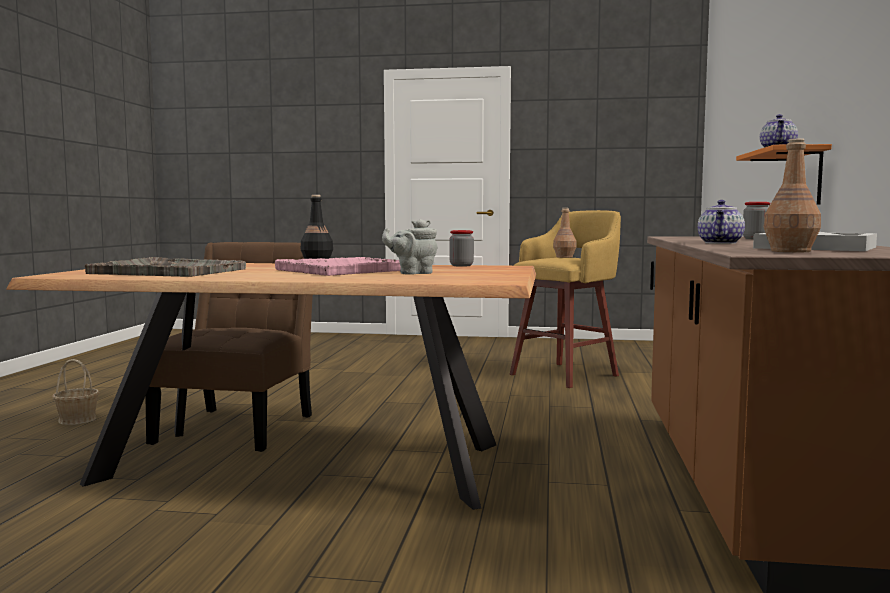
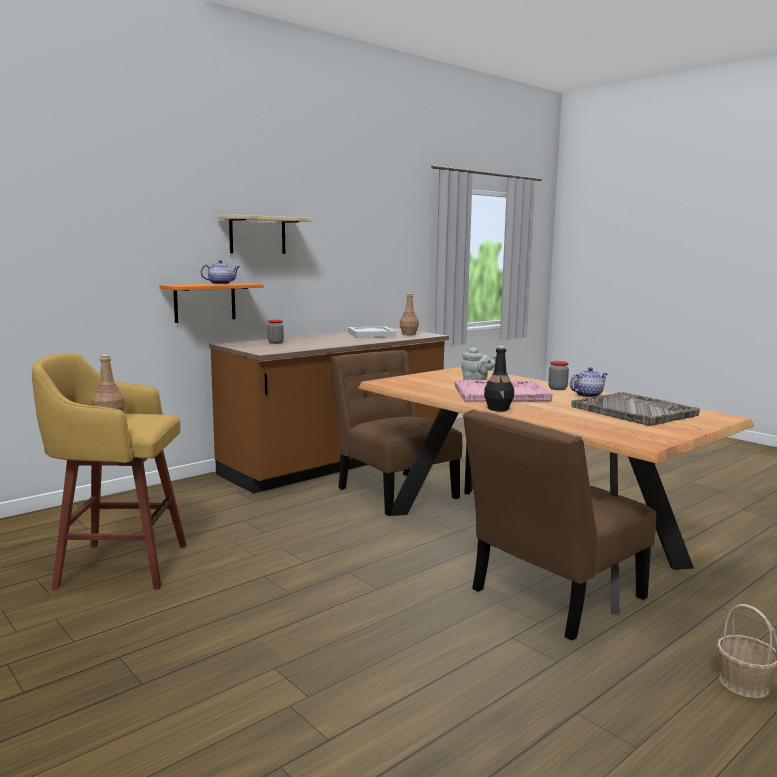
camera: 140 degrees left, 5 degrees up
jar [449,230,474,267] -> jar moved to [549,361,569,390]
teapot [698,200,745,244] -> teapot moved to [570,367,608,398]
none -> beige shelf [216,215,314,254]
none -> brown chair [330,350,462,516]

